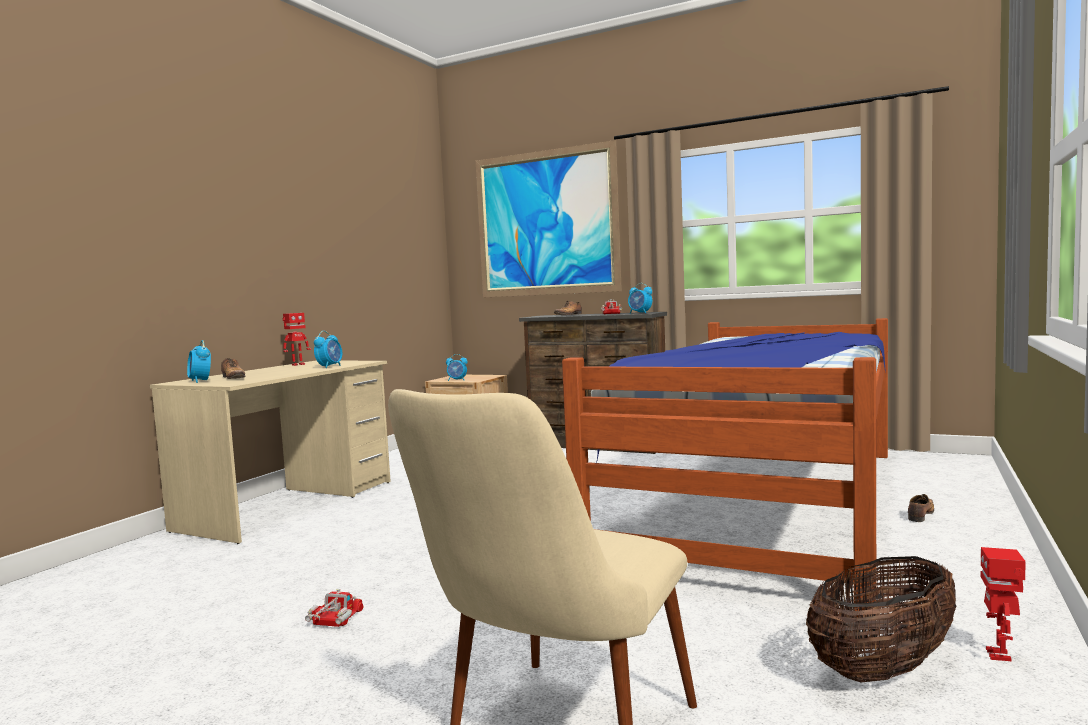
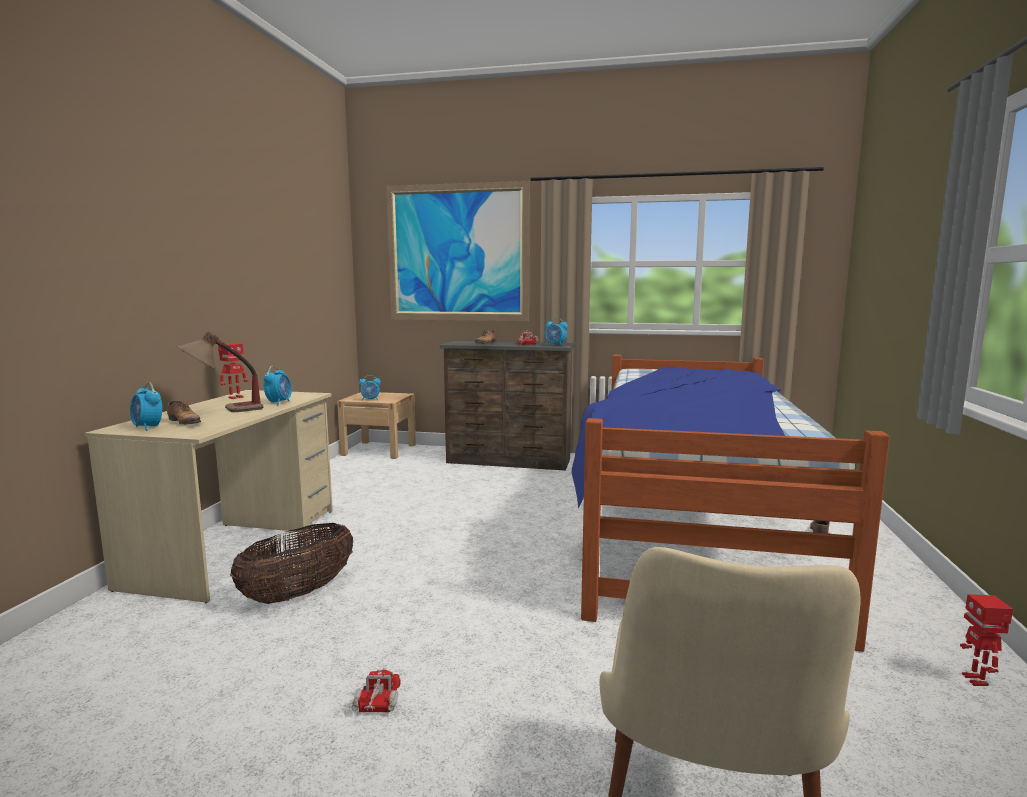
camera: 15 degrees left, 5 degrees up
basket [806,556,957,682] -> basket moved to [230,523,353,604]
none -> table lamp [177,331,264,412]

